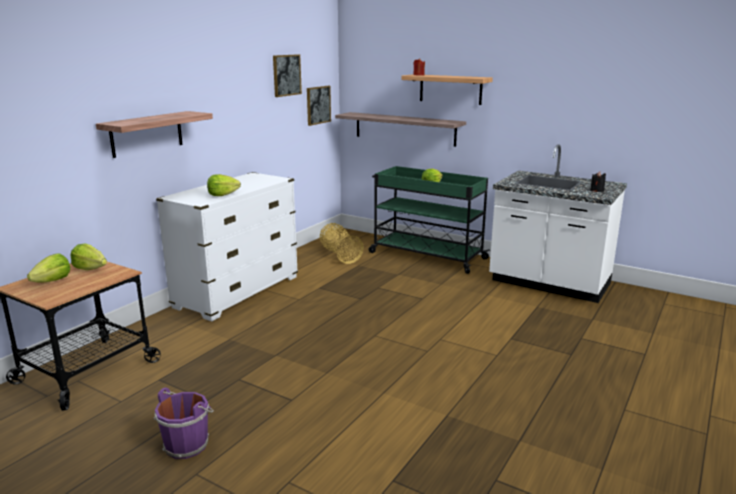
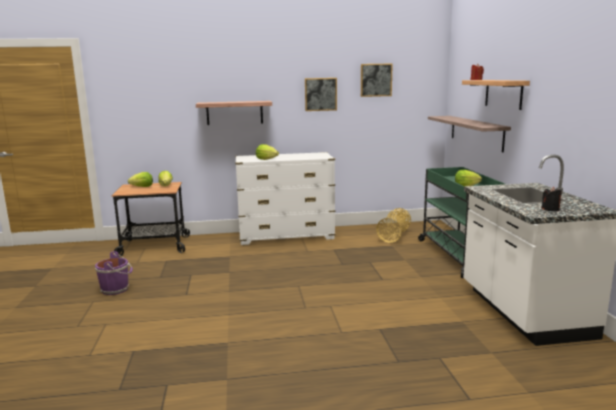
camera: 50 degrees right, 5 degrees down
picture [307,86,331,126] -> picture moved to [305,78,337,111]

